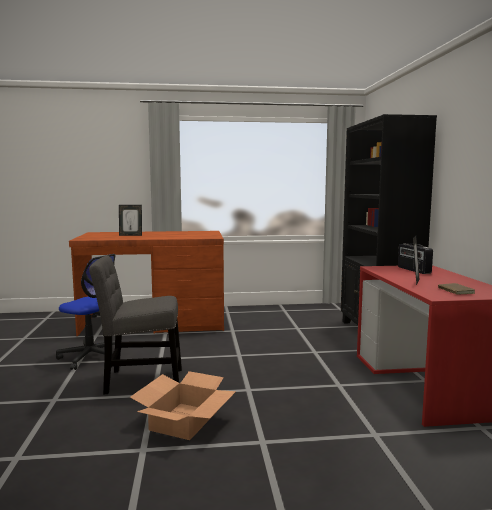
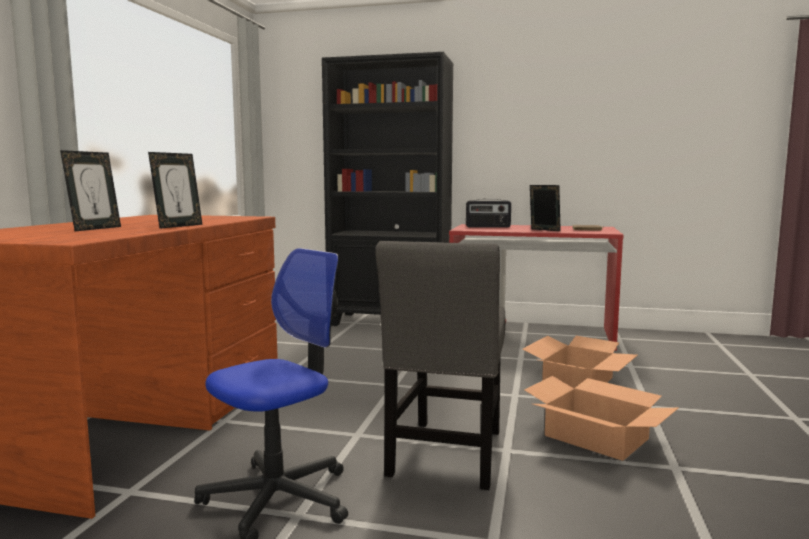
camera: 70 degrees left, 0 degrees up
none -> picture frame [148,152,202,229]
none -> cardboard box [522,336,638,388]

